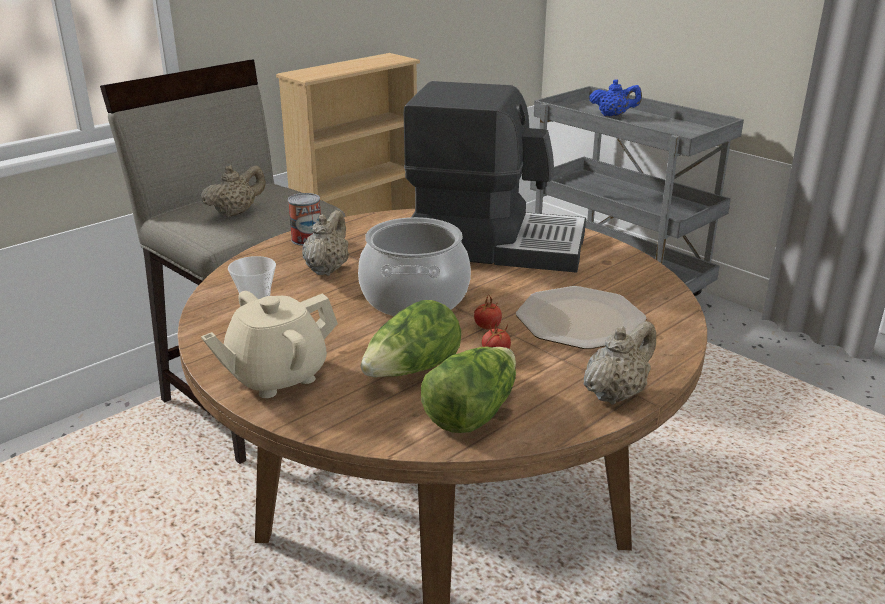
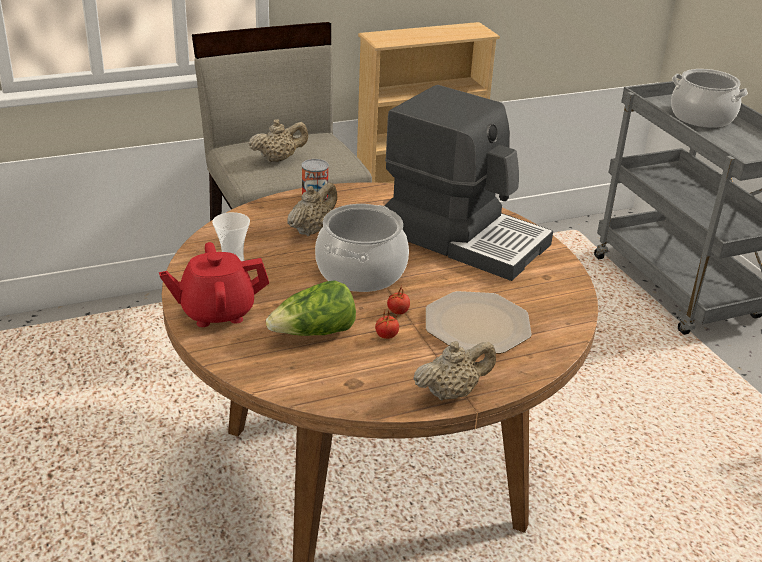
camera: 20 degrees right, 5 degrees up
beige teapot [201,291,338,398] -> red teapot [159,242,269,327]
lettuce [421,346,516,433] -> none
blue teapot [589,79,642,117] -> cooking pot [671,69,748,128]

